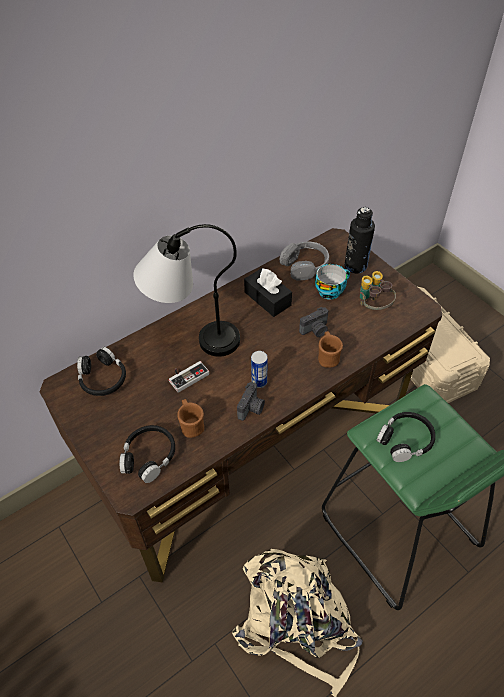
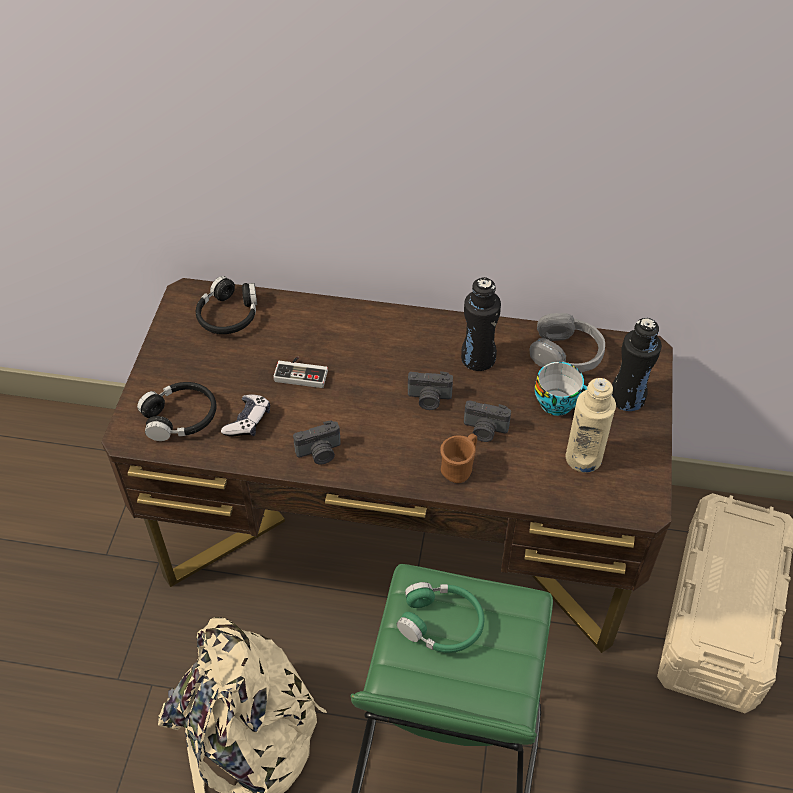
camera: 45 degrees right, 0 degrees up
table lamp [133,224,240,357] -> none
brown mug [177,399,204,438] -> game controller [221,394,270,437]
black tissue box [244,268,292,317] -> black bottle [461,277,501,371]
can [251,351,268,388] -> none
binoculars [360,271,396,310] -> beige bottle [566,378,616,473]
black headphones [376,412,436,462] -> green headphones [397,582,485,653]
none -> camera [408,371,453,410]

